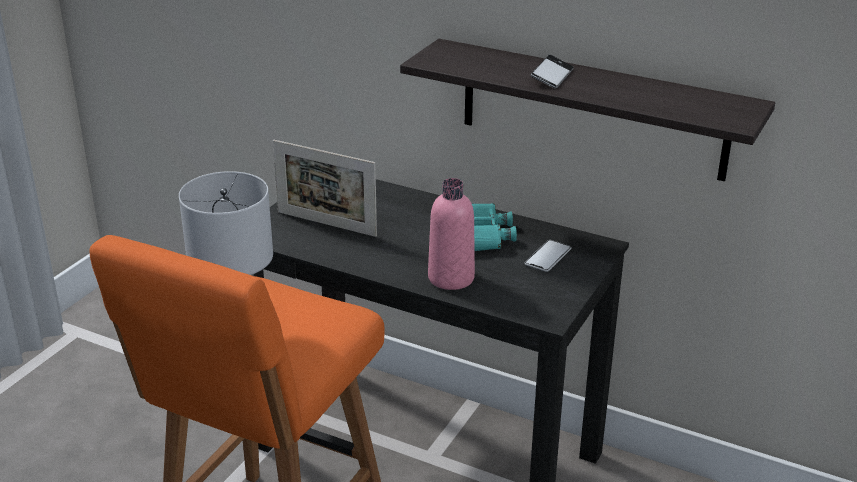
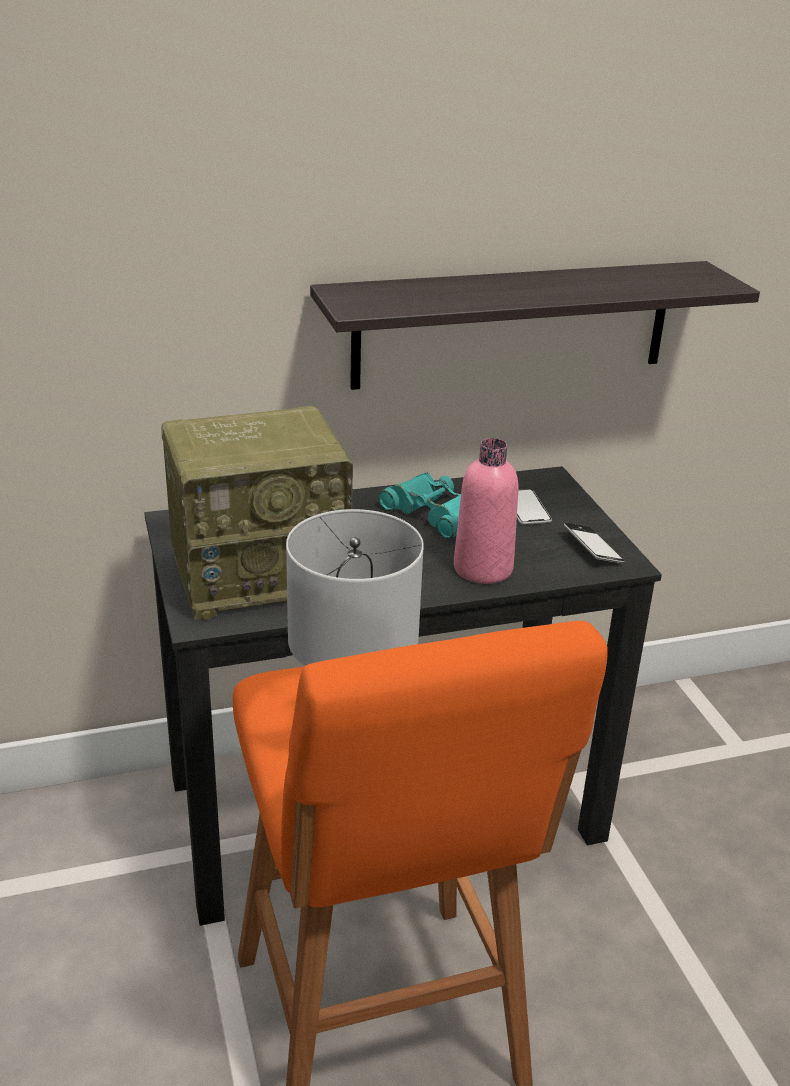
camera: 45 degrees left, 0 degrees up
picture frame [273,140,377,237] -> radio [161,406,353,620]
phone [531,55,574,89] -> phone moved to [563,522,624,564]

